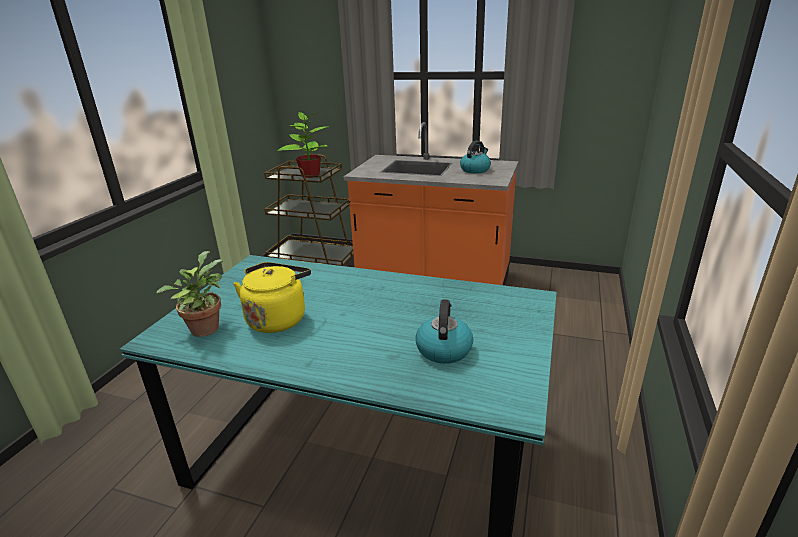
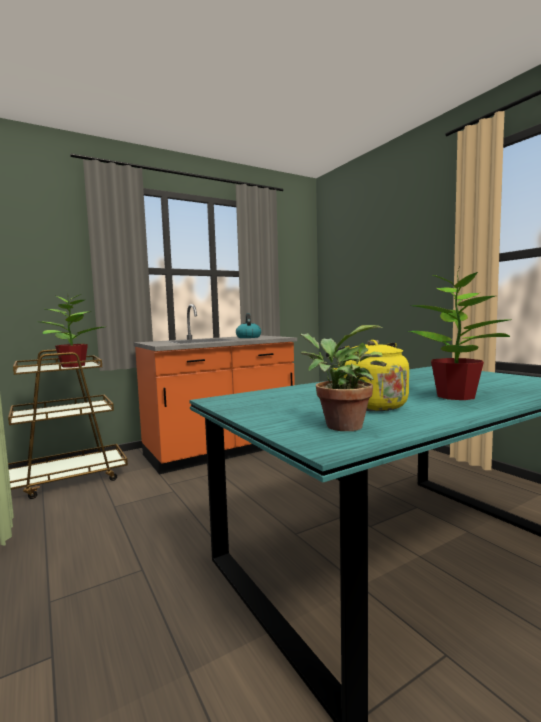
camera: 50 degrees left, 20 degrees down
kettle [416,299,473,364] -> none
none -> potted plant [408,269,511,400]

